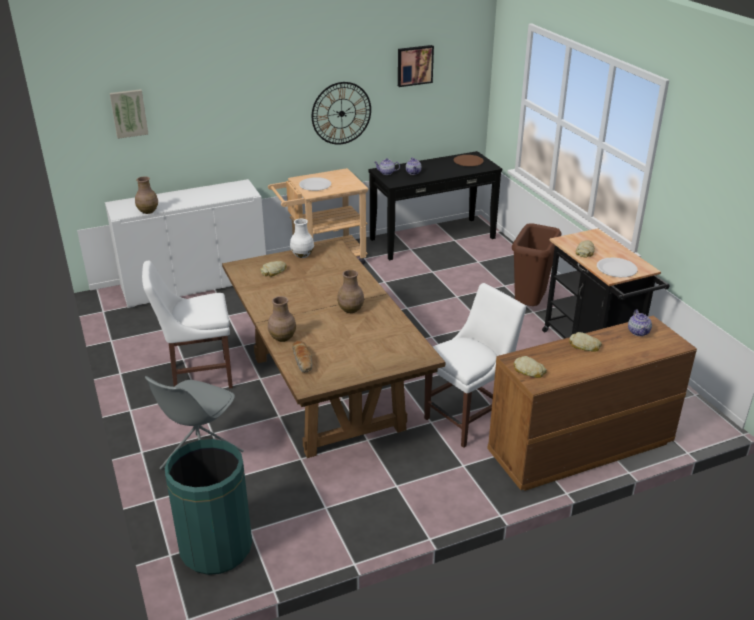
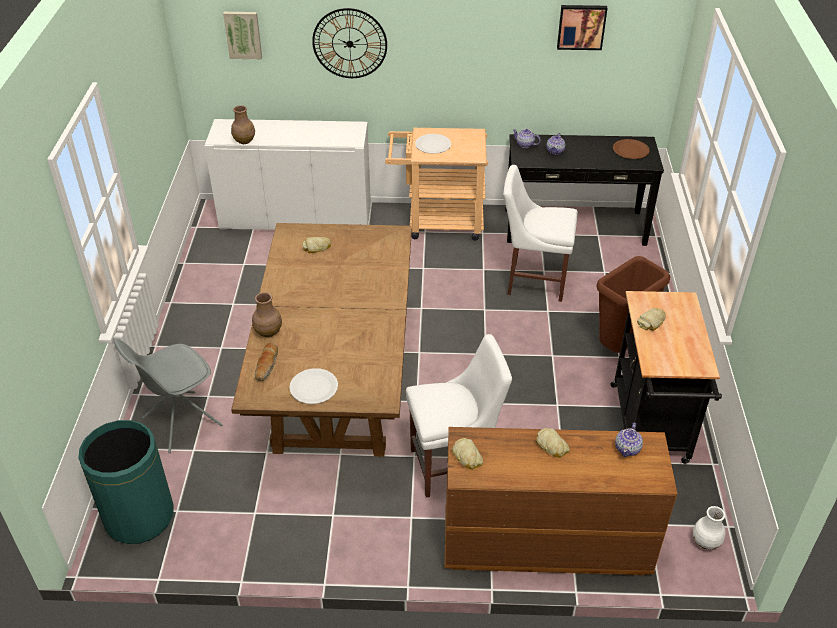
camera: 25 degrees right, 10 degrees up
white chair [142,261,233,389] -> white chair moved to [503,165,578,302]
white vase [290,219,314,258] -> white vase moved to [693,506,725,550]
wall clock [312,82,371,145] -> wall clock moved to [312,8,387,78]
brown vase [337,270,364,313] -> none
white plate [597,258,638,277] -> white plate moved to [289,368,338,404]

